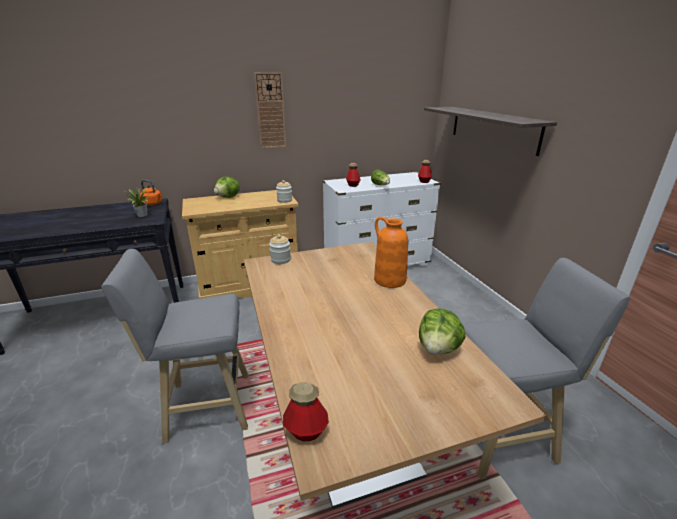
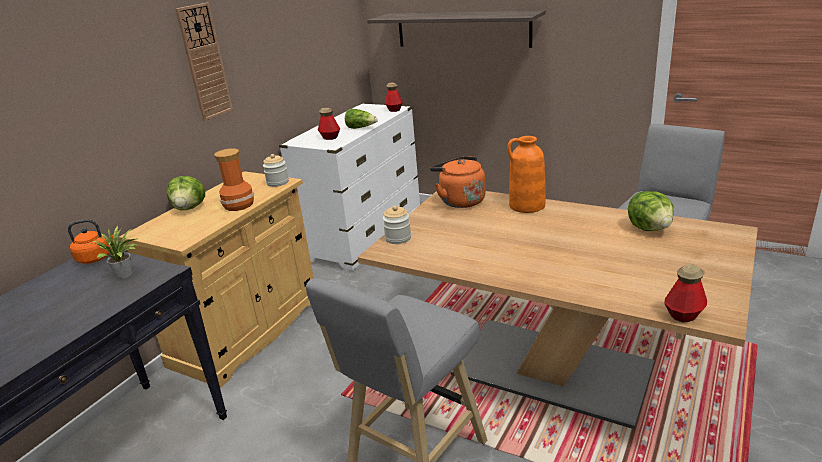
camera: 40 degrees left, 0 degrees up
none -> vase [214,148,254,211]
none -> orange kettle [430,156,486,208]

